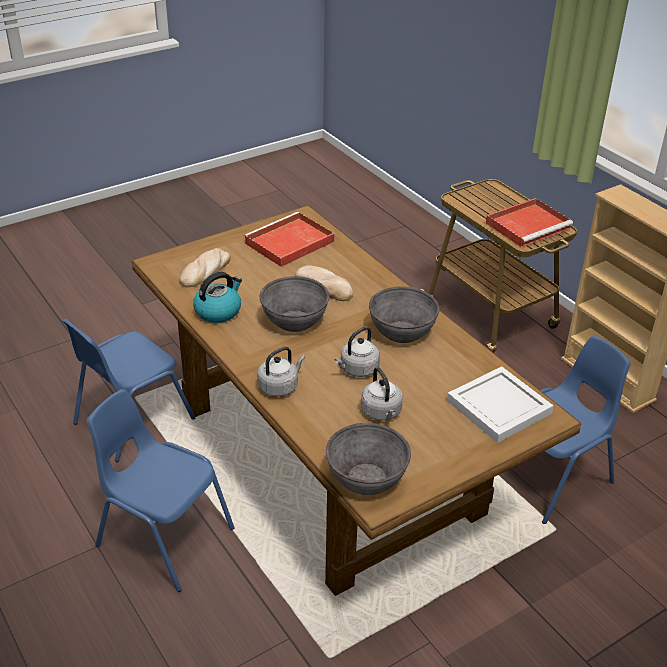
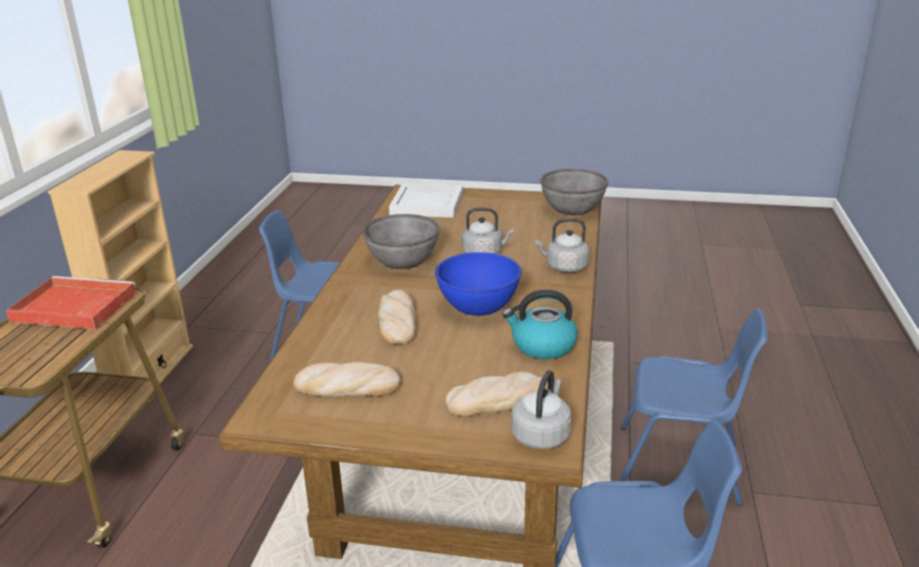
camera: 135 degrees left, 10 degrees down
blue chair [87,389,235,592] -> blue chair turned 60 degrees counterclockwise [619,308,767,506]
red tray [244,212,335,267] -> bread [293,362,401,397]
grey bowl [260,276,329,332] -> blue bowl [435,252,522,316]
grey kettle [361,367,403,421] -> grey kettle moved to [511,370,572,449]

